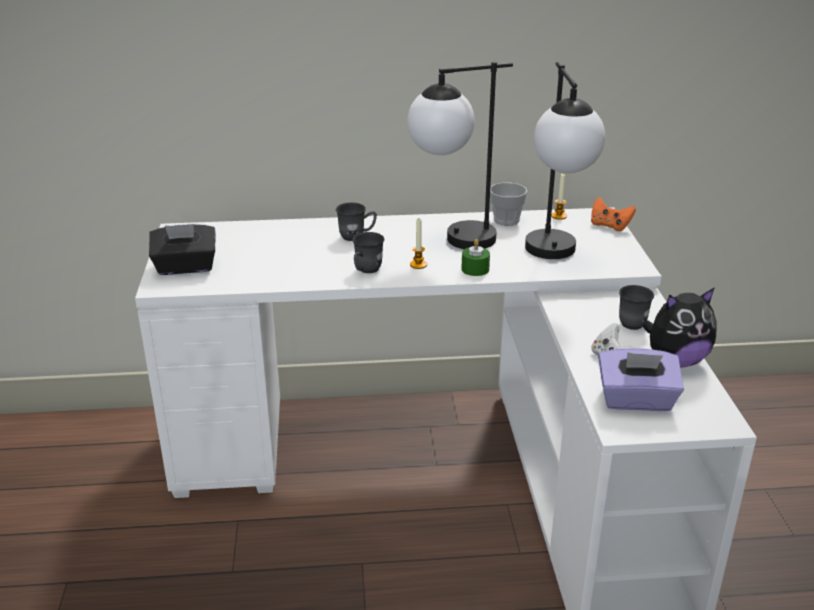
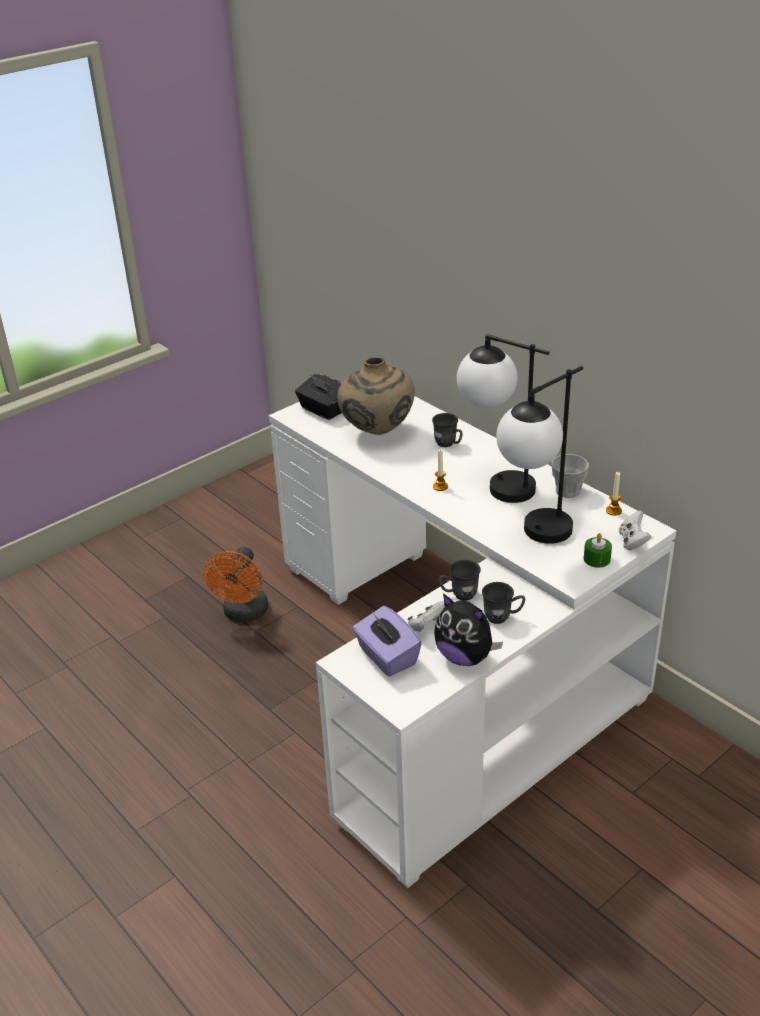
camera: 55 degrees right, 5 degrees up
grey mug [352,232,384,273] -> grey mug moved to [439,560,481,601]
green candle [461,239,490,276] -> green candle moved to [584,533,612,568]
orange game controller [591,197,636,231] -> white game controller [619,511,651,550]
none -> orange fan [203,547,268,622]
none -> beige vase [337,357,415,435]

